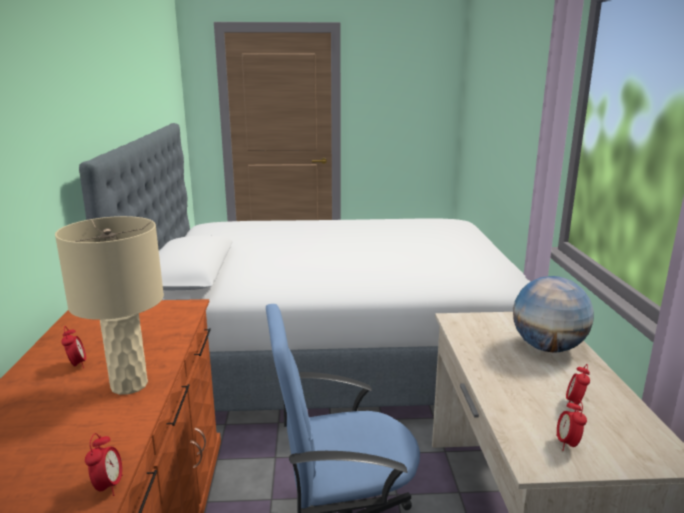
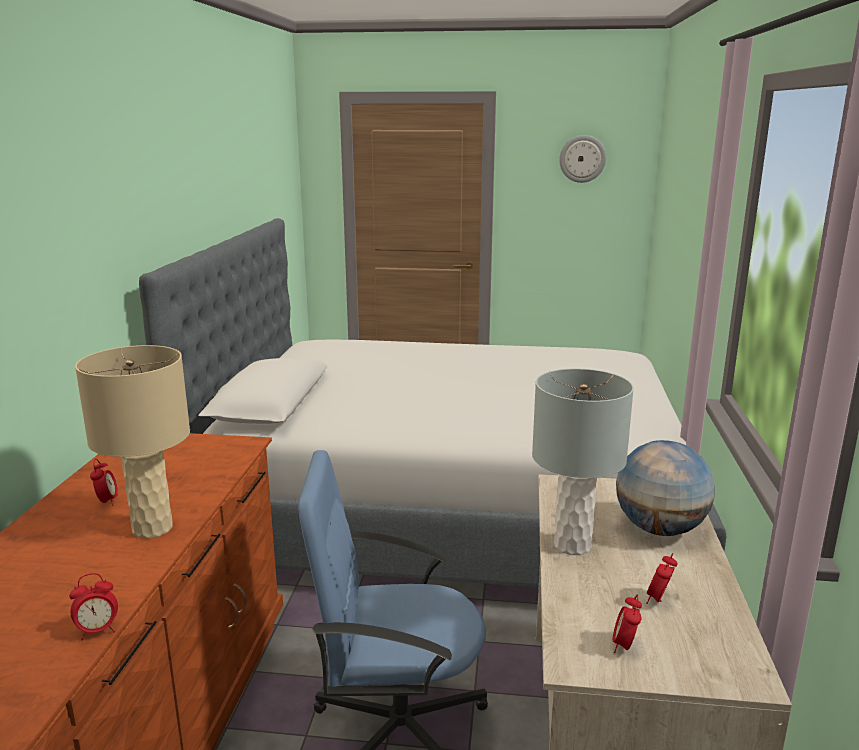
camera: 10 degrees right, 0 degrees up
alarm clock [85,433,123,496] -> alarm clock turned 60 degrees clockwise [69,573,118,640]
none -> grey table lamp [532,369,634,555]
none -> wall clock [559,135,606,183]

